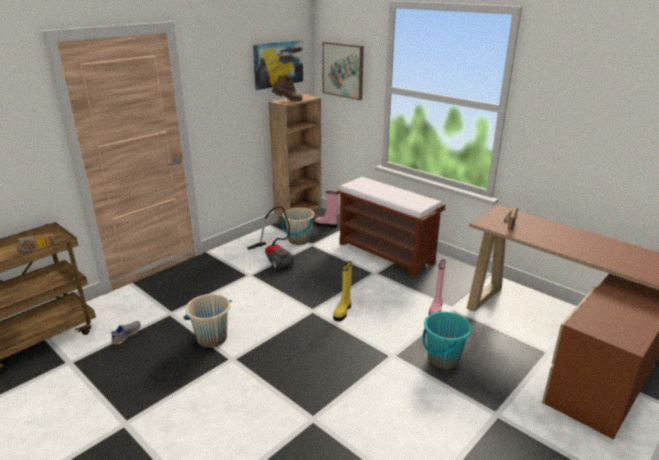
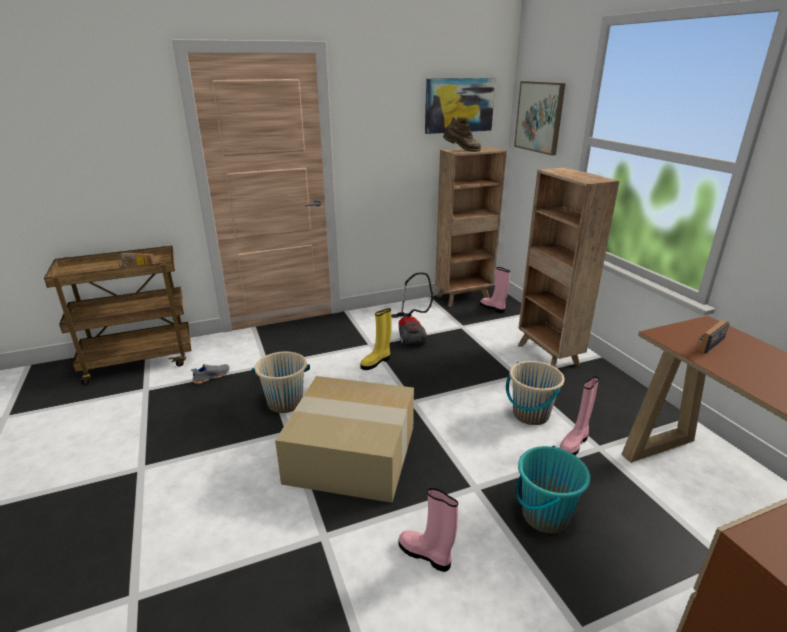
camera: 25 degrees right, 0 degrees up
beige bucket [281,208,315,245] -> beige bucket moved to [506,361,565,425]
yellow boot [333,261,352,321] -> yellow boot moved to [360,308,392,370]
brown bench [337,177,445,276] -> brown bookcase [518,167,619,367]
none -> cardboard box [275,376,414,503]
none -> pink boot [399,488,458,572]

